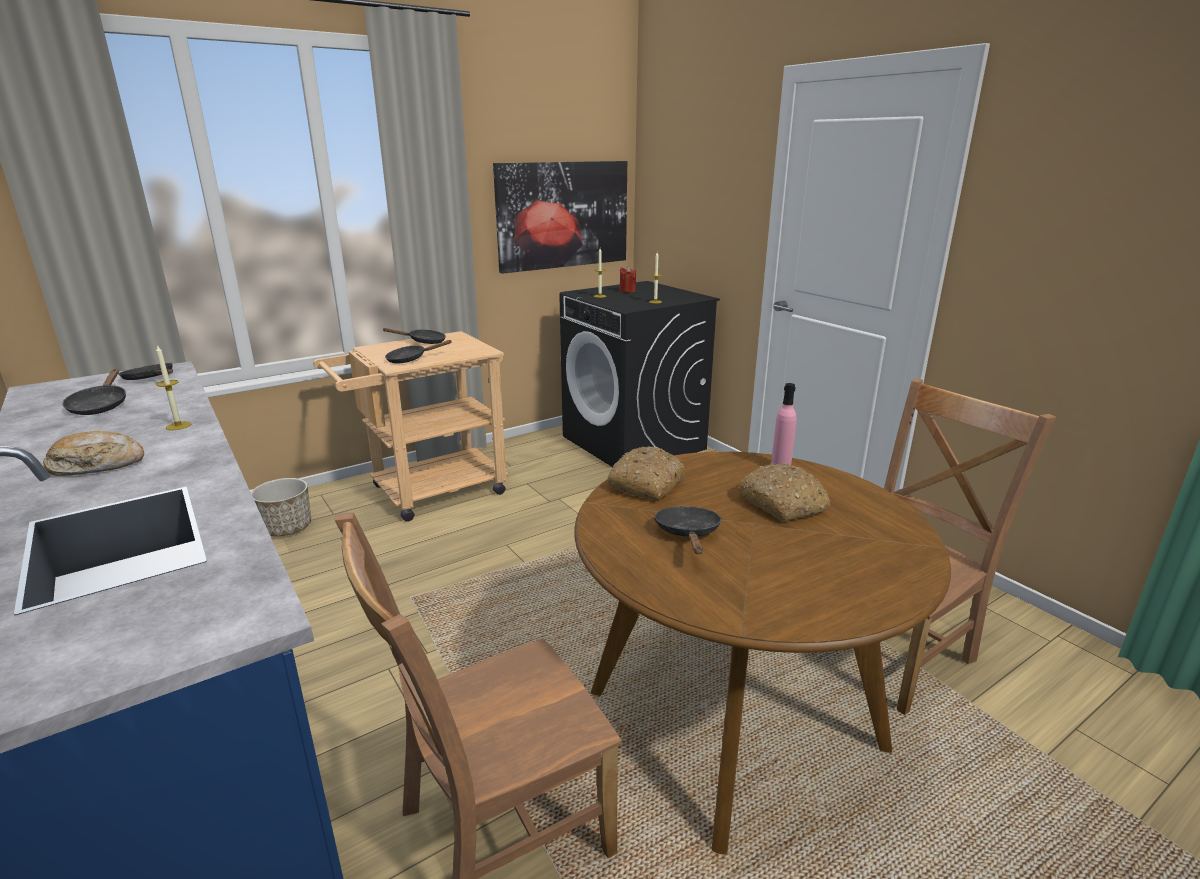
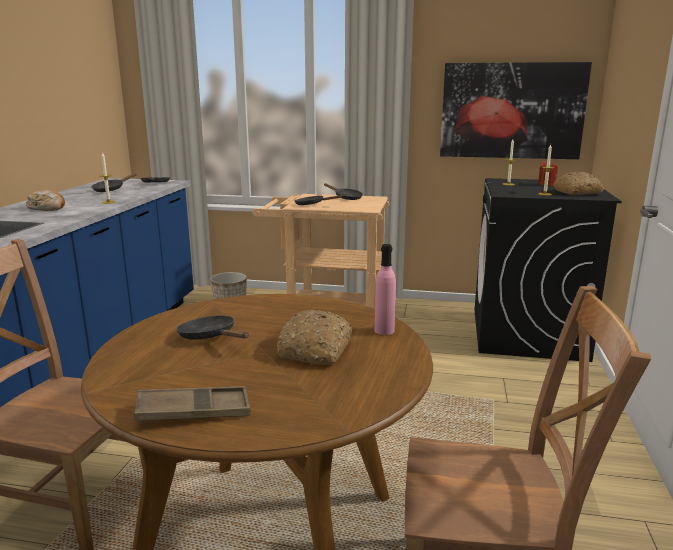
camera: 45 degrees right, 5 degrees down
bread [607,446,685,500] -> bread moved to [553,171,604,195]
black frying pan [654,506,722,554] -> black frying pan turned 90 degrees counterclockwise [176,315,249,339]
none -> brown tray [134,386,251,423]

